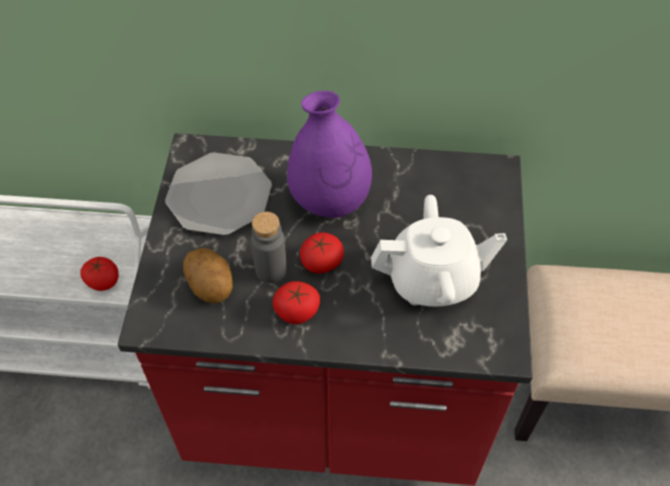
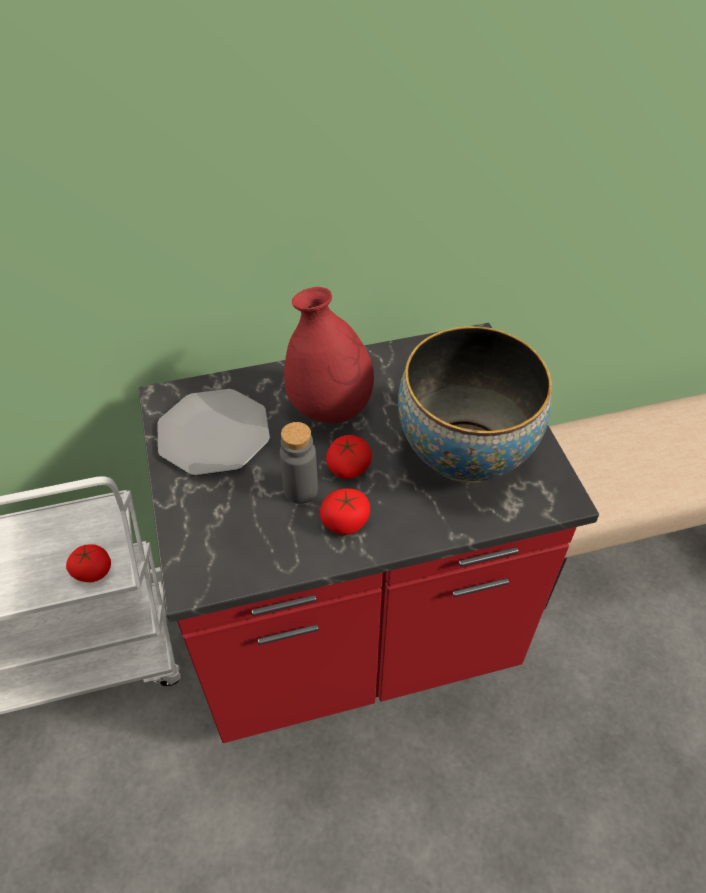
camera: 20 degrees left, 5 degrees down
potato [183,248,233,304] -> none
purple vase [287,91,372,218] -> red vase [284,287,374,423]
white teapot [371,195,507,307] -> bowl [398,326,552,483]

